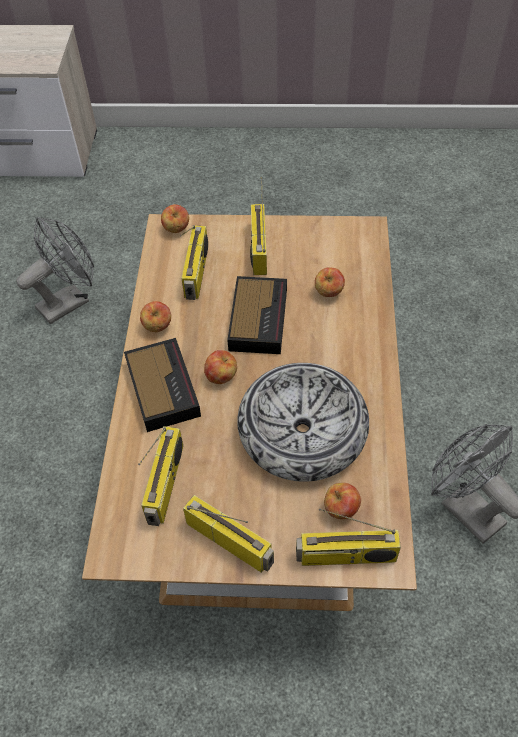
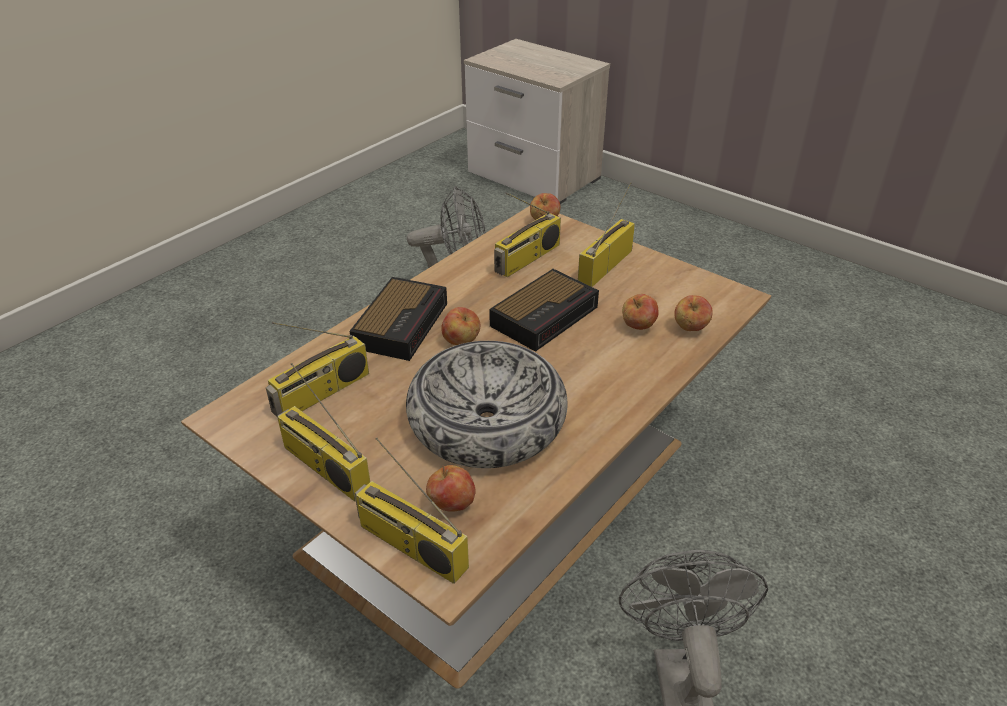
camera: 35 degrees right, 15 degrees down
apple [140,301,171,332] -> apple moved to [674,295,713,331]
radio [183,495,274,573] -> radio turned 150 degrees clockwise [277,363,370,502]

